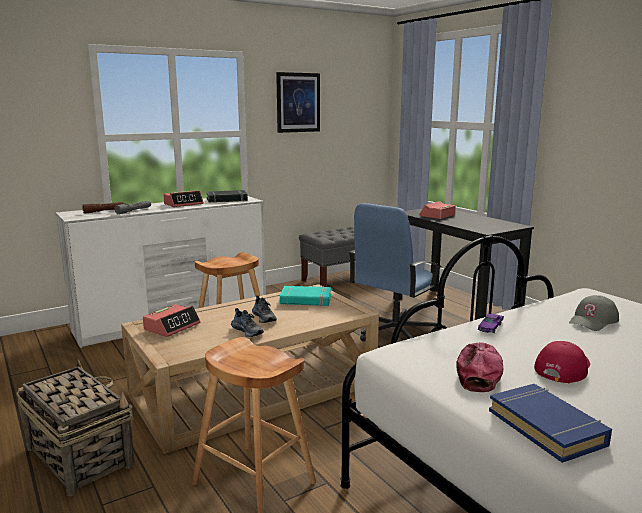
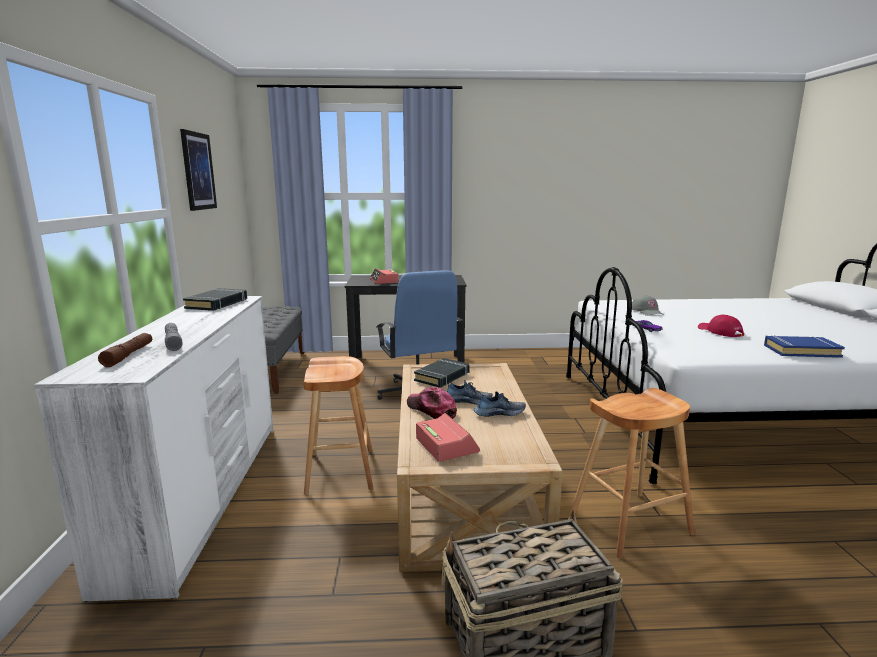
camera: 60 degrees left, 0 degrees up
alarm clock [163,191,204,207] -> none
turquoise book [280,286,331,306] -> black book [414,358,470,388]
cap [456,342,503,392] -> cap moved to [407,387,457,419]

